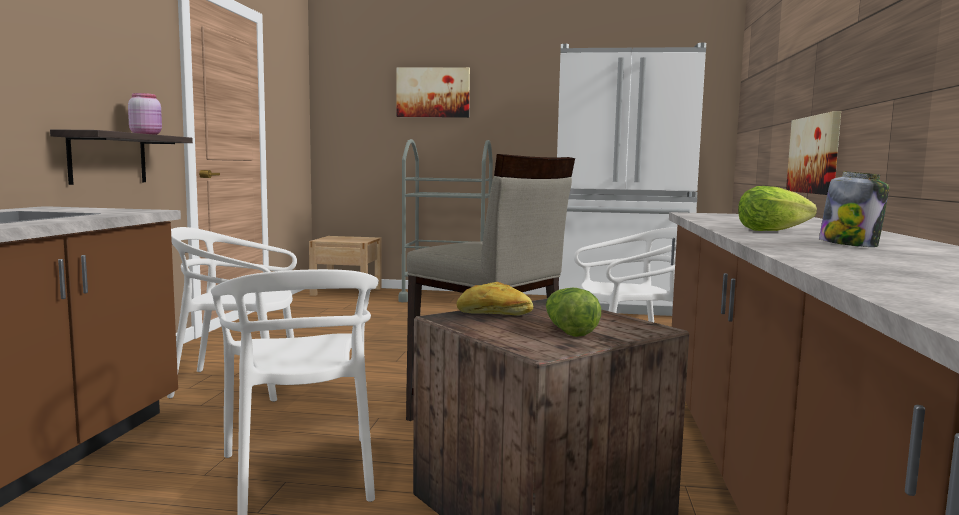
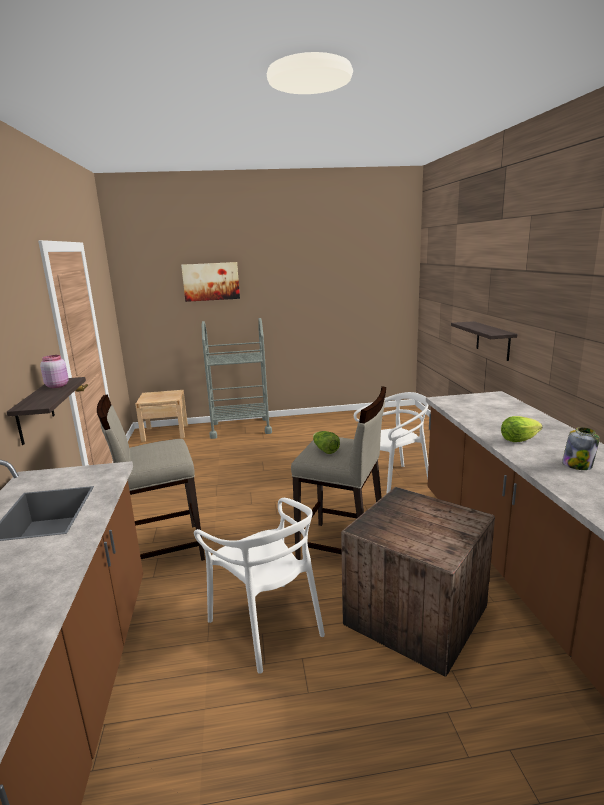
camera: 15 degrees left, 10 degrees up
white chair [167,227,297,402] -> beige stool [97,394,205,561]
bread [456,282,533,316] -> none
lettuce [546,288,601,337] -> lettuce moved to [313,431,340,454]
white fridge [557,43,706,316] -> none
picture [786,111,841,195] -> shelf [451,321,517,361]

